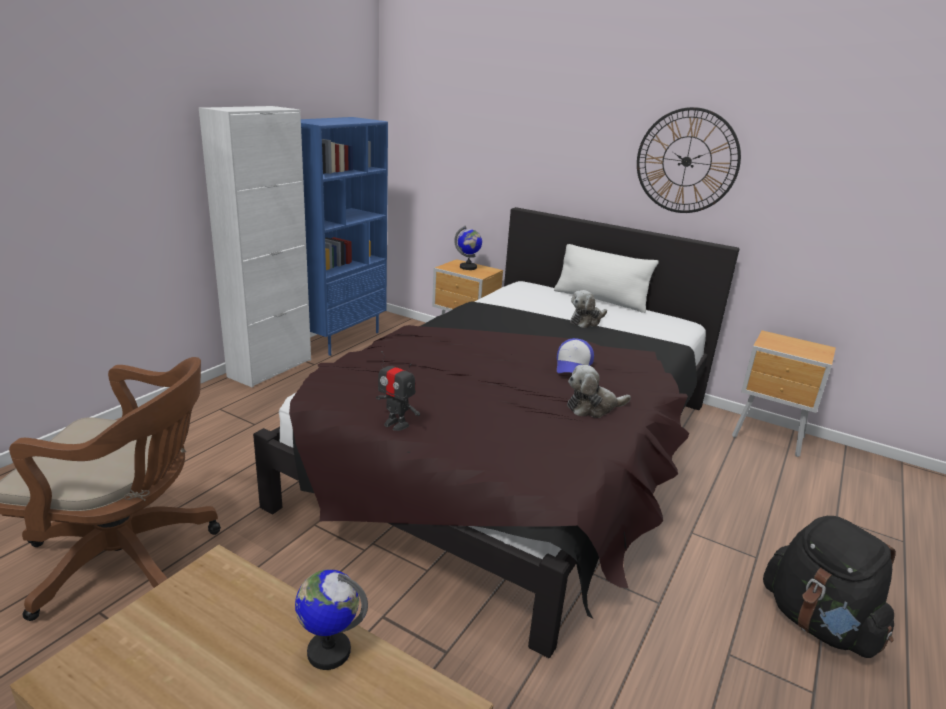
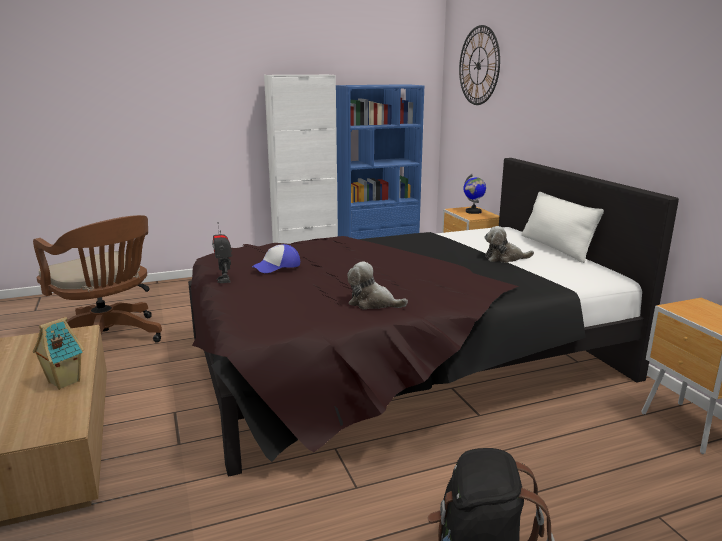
camera: 40 degrees right, 5 degrees down
globe [295,569,368,670] -> toy house [33,317,84,390]
cap [557,338,594,373] -> cap moved to [252,244,300,273]
wall clock [637,107,741,213] -> wall clock moved to [459,25,500,105]

